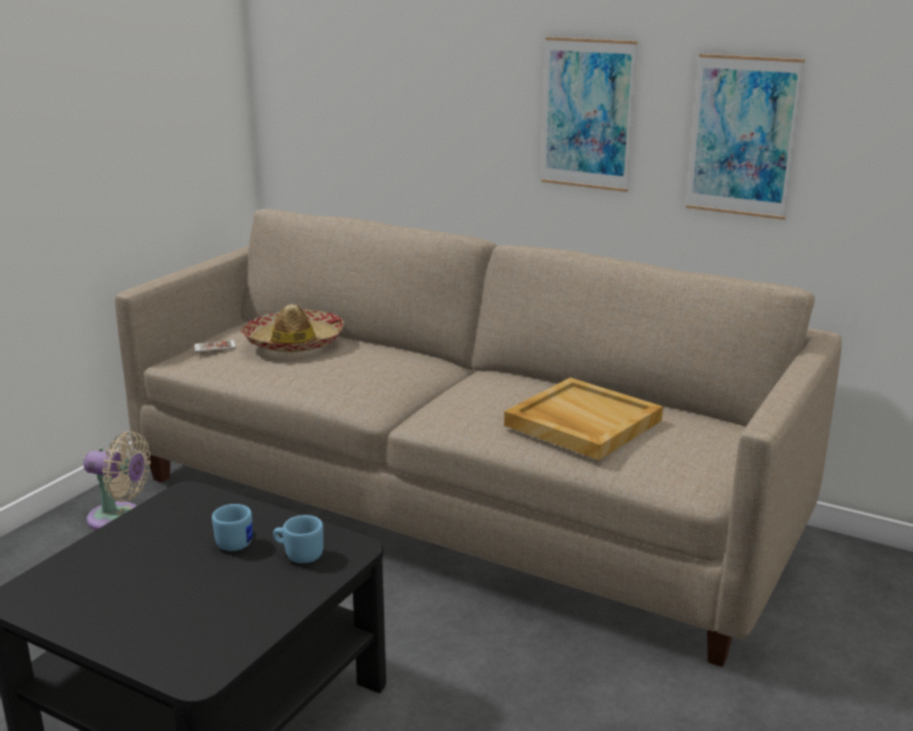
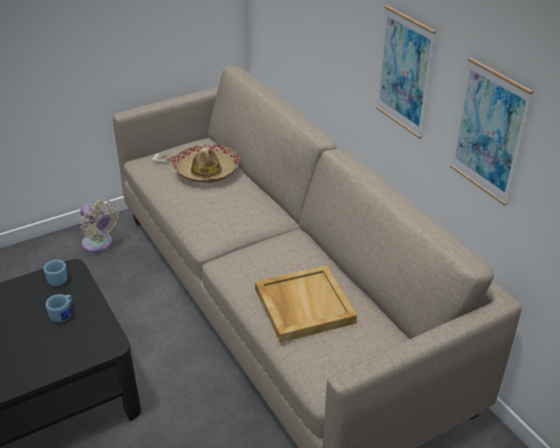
camera: 30 degrees right, 15 degrees up
blue mug [273,515,323,563] -> blue mug moved to [44,260,68,286]

